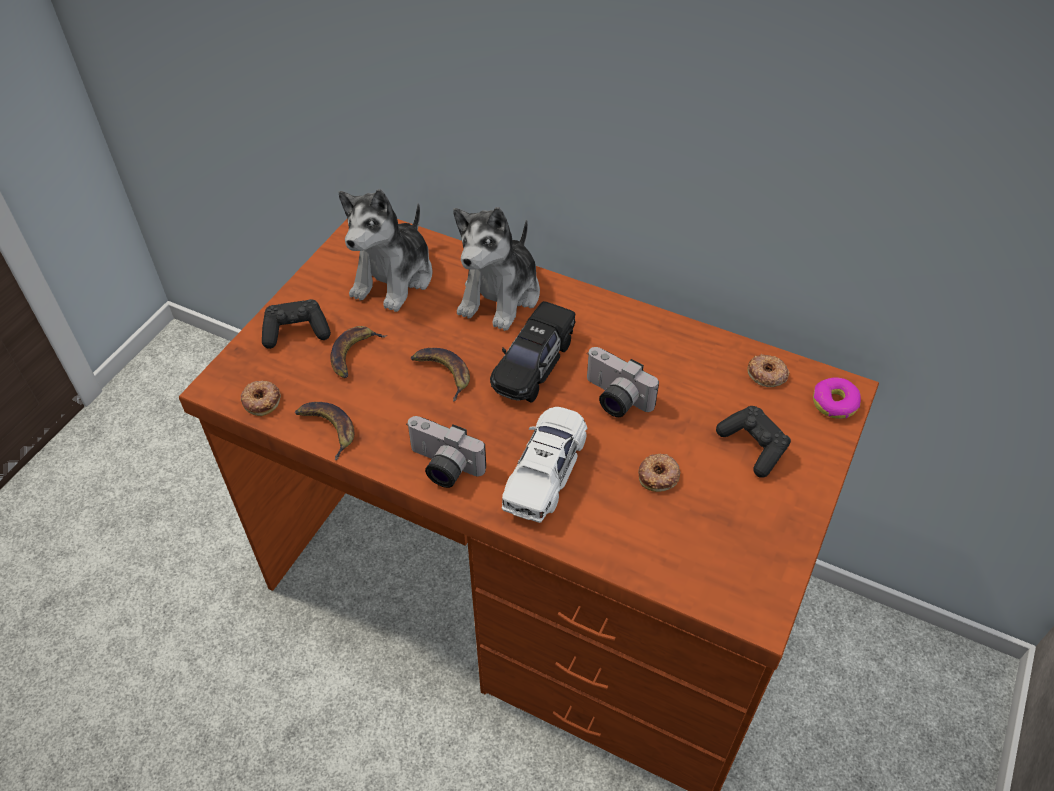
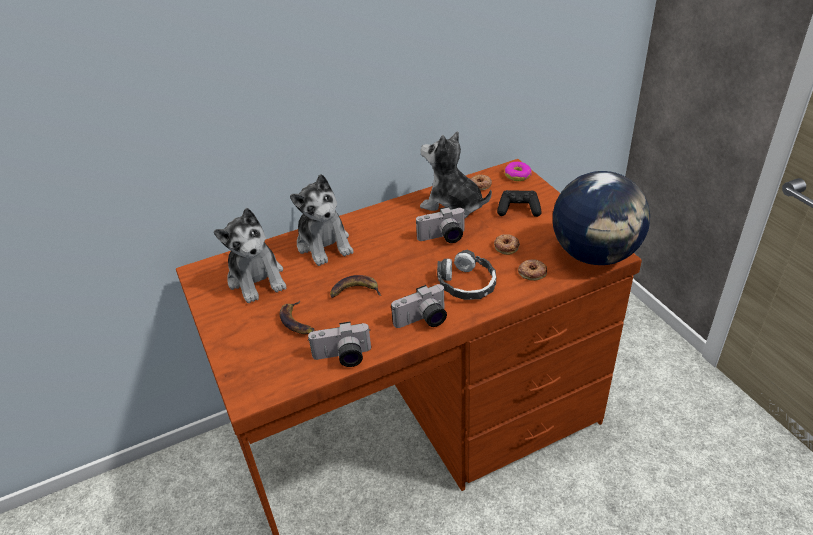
camera: 50 degrees left, 10 degrees down
donut [240,380,281,416] -> donut moved to [518,259,547,281]
black game controller [262,299,331,349] -> none
banana [295,402,354,460] -> camera [308,321,371,367]
black toy car [490,301,576,403] -> none
white toy car [502,407,587,523] -> headphones [437,250,497,300]
none -> plush toy [420,131,492,219]
none -> globe [553,171,650,265]

